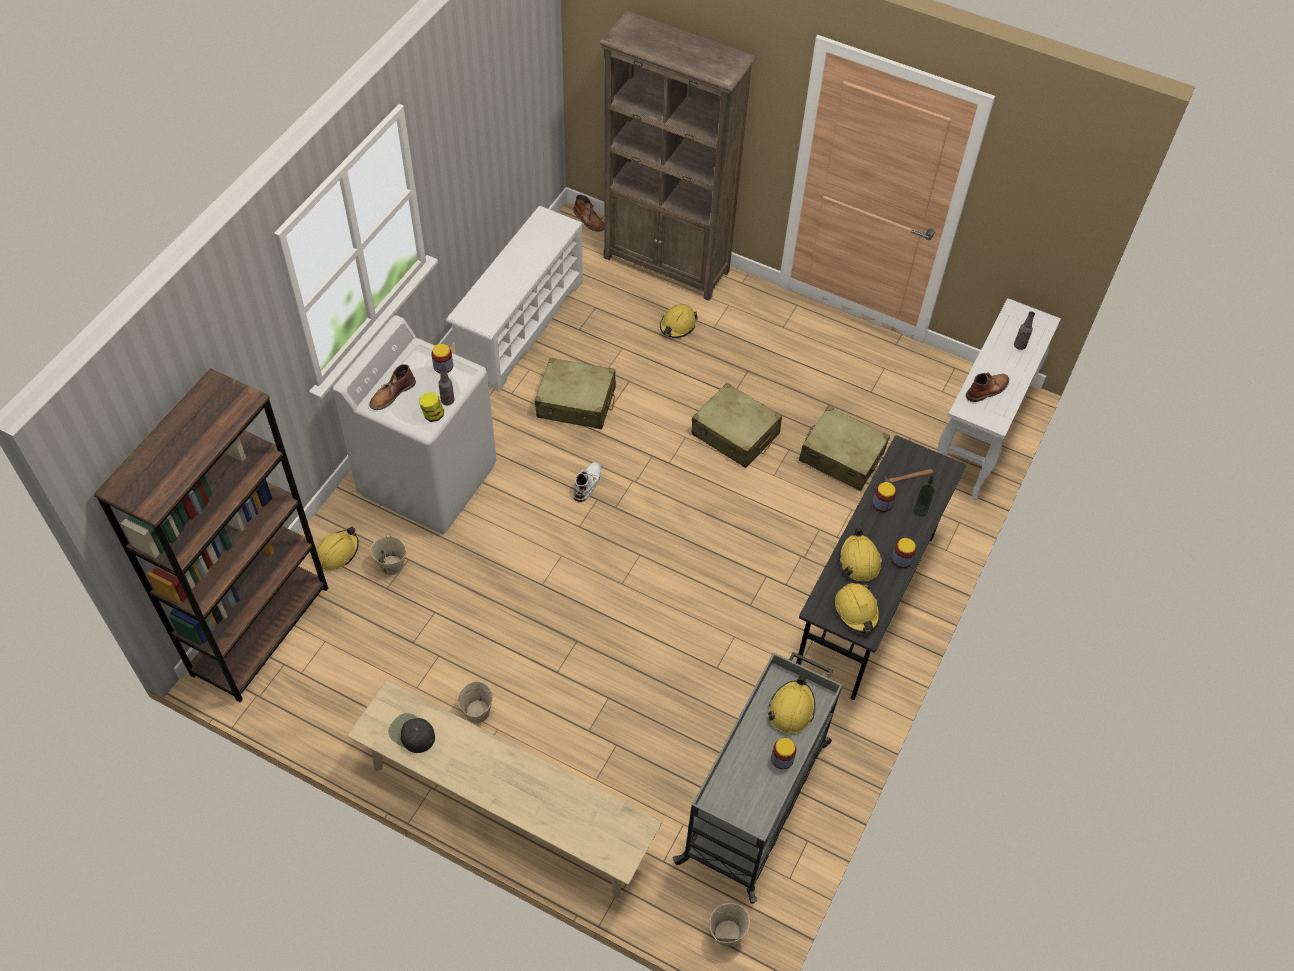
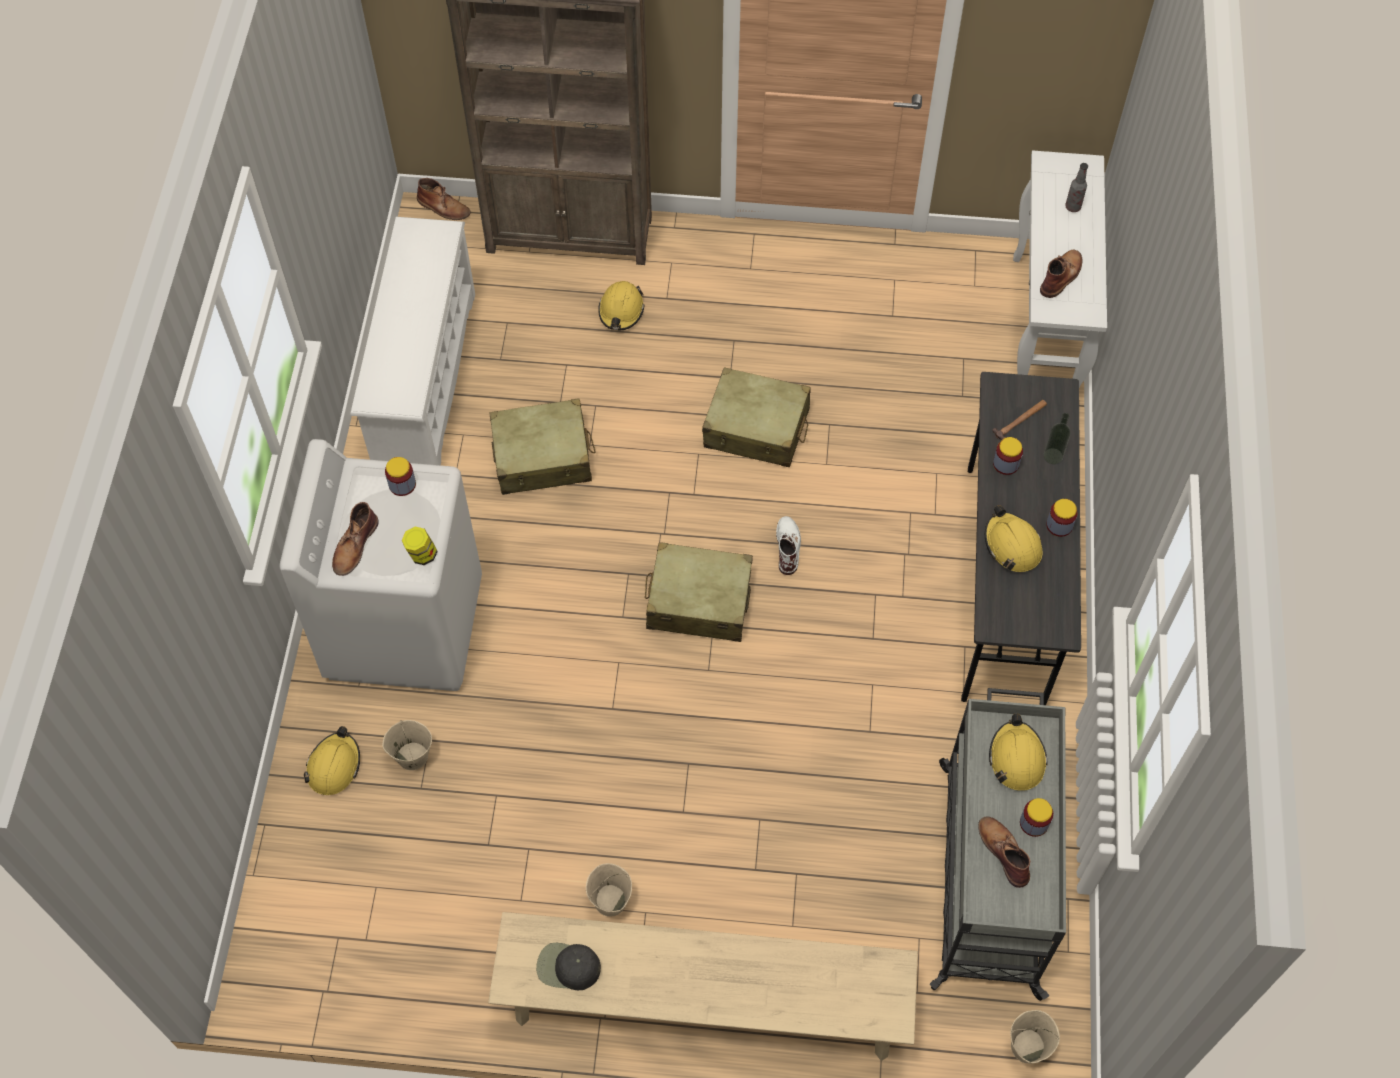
camera: 20 degrees left, 5 degrees up
brown bookcase [94,368,328,702] -> none
bottle [438,365,455,405] -> none
white boot [573,462,602,502] -> white boot moved to [776,516,801,575]
beige suitcase [799,406,890,491] -> beige suitcase moved to [645,542,753,642]
yellow hard hat [835,583,880,633] -> none
none -> brown boot [978,816,1030,888]

